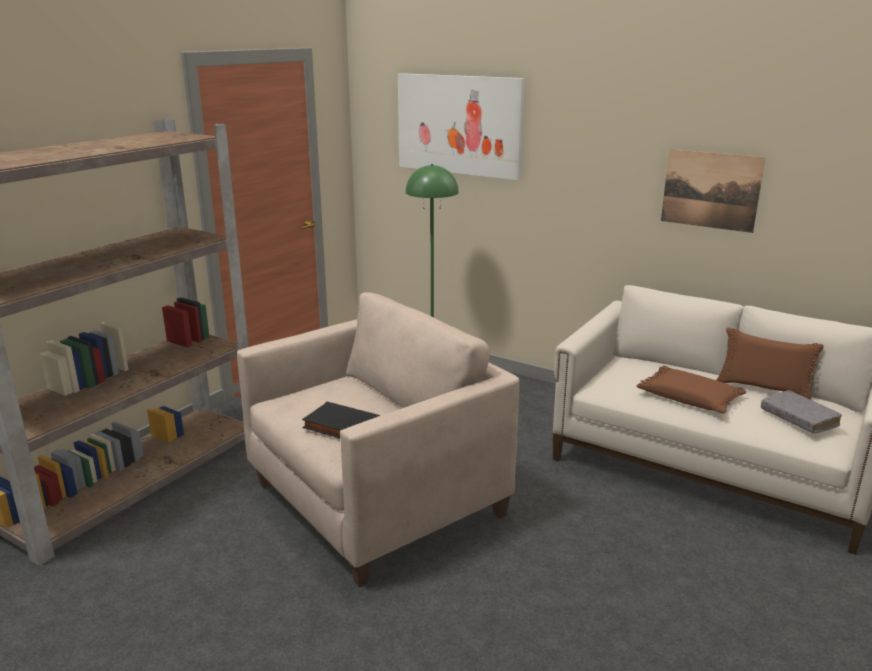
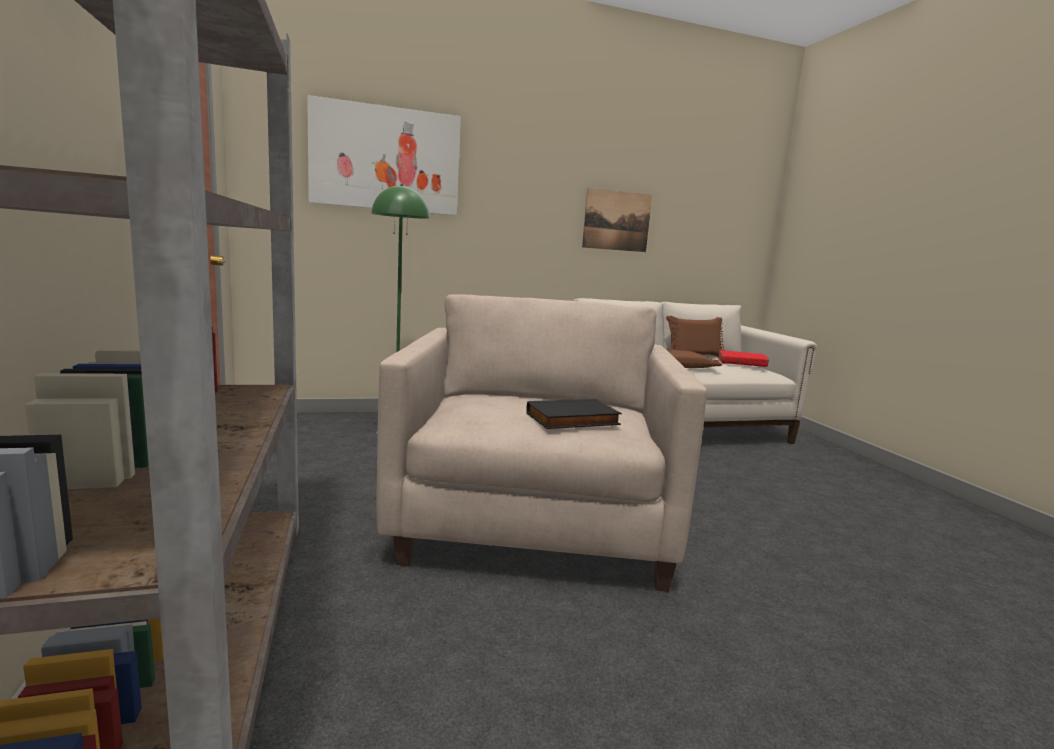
camera: 50 degrees left, 10 degrees down
grey book [761,390,842,433] -> red book [718,350,769,367]

